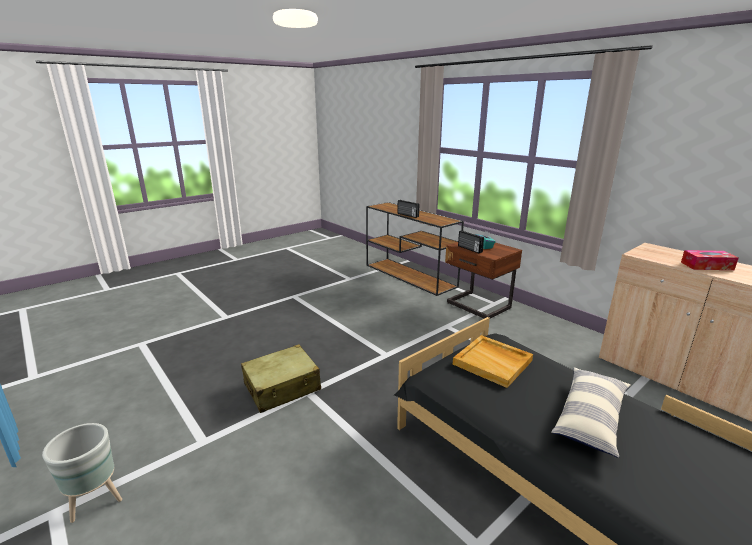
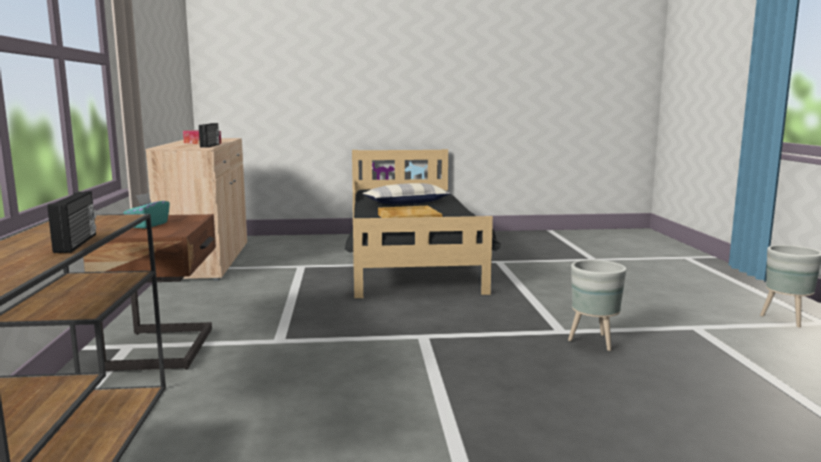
camera: 145 degrees left, 10 degrees down
beige suitcase [241,344,321,413] -> grey planter [568,260,626,351]
radio [458,231,484,253] -> radio moved to [199,123,220,148]

